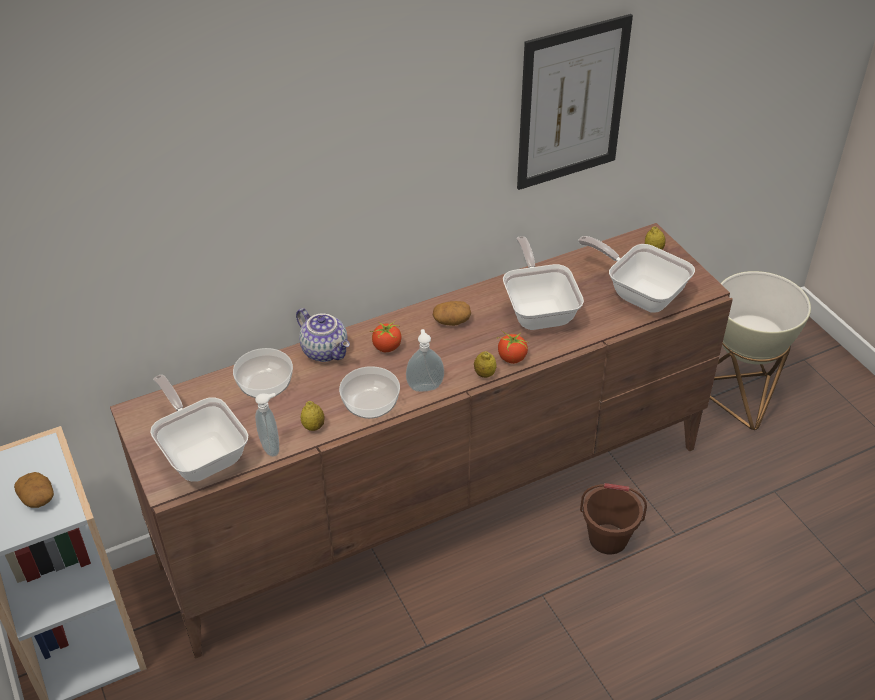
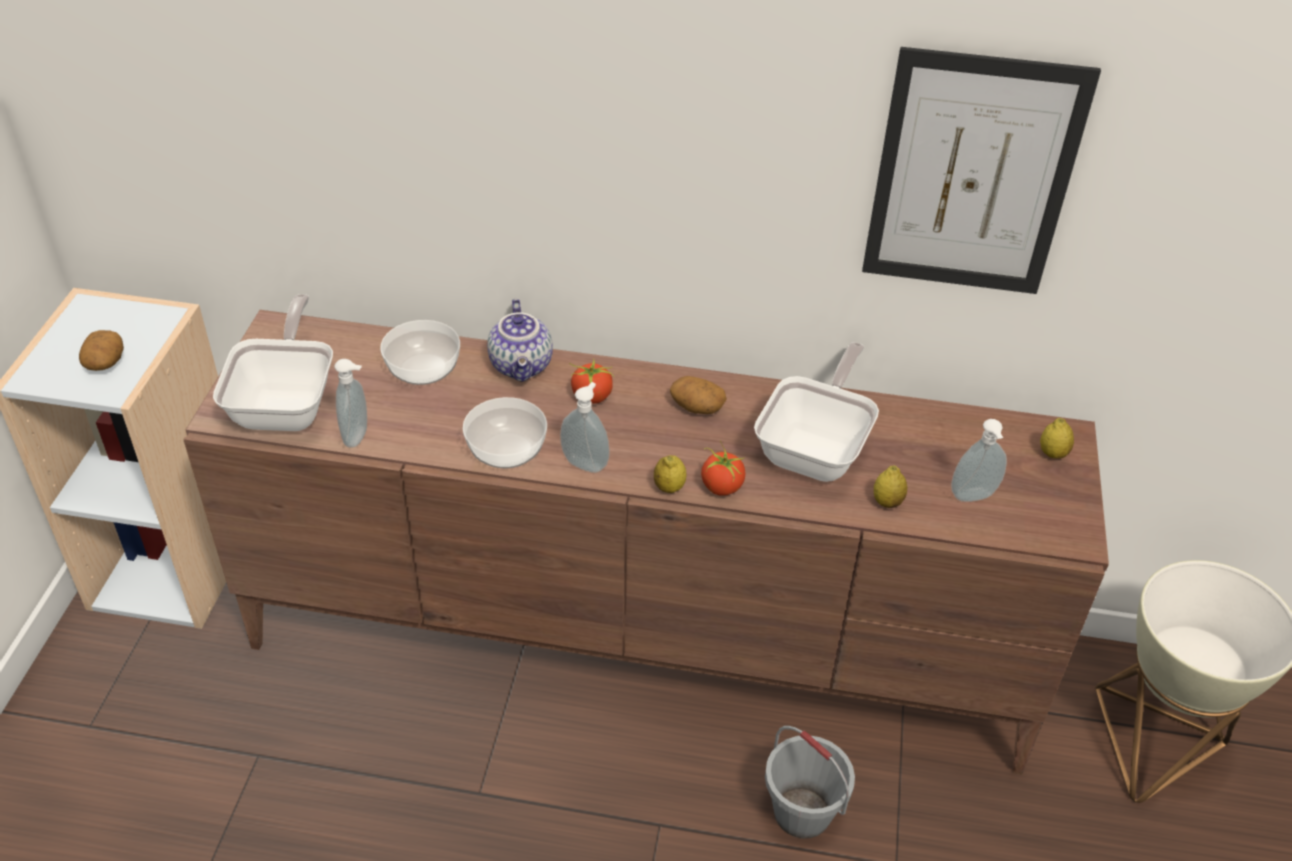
camera: 35 degrees right, 0 degrees up
lemon [301,401,324,431] -> lemon moved to [874,465,907,508]
frying pan [578,236,695,313] -> soap dispenser [951,419,1007,502]
brown bucket [580,483,647,555] -> grey bucket [765,726,855,839]

